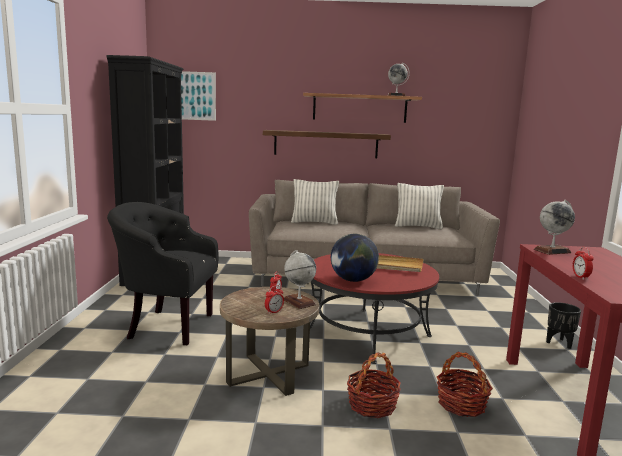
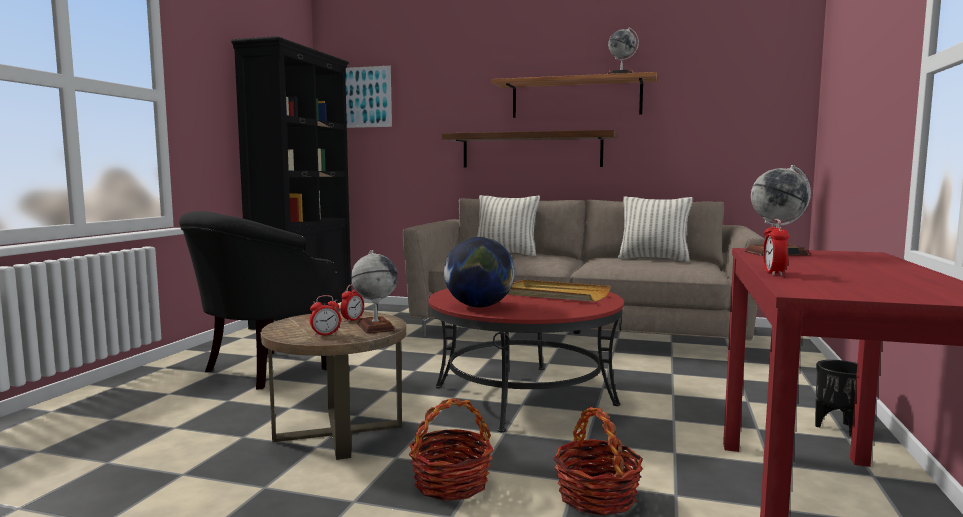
camera: 15 degrees right, 5 degrees down
black armchair [107,202,218,345] -> black armchair turned 75 degrees counterclockwise [179,211,339,389]

